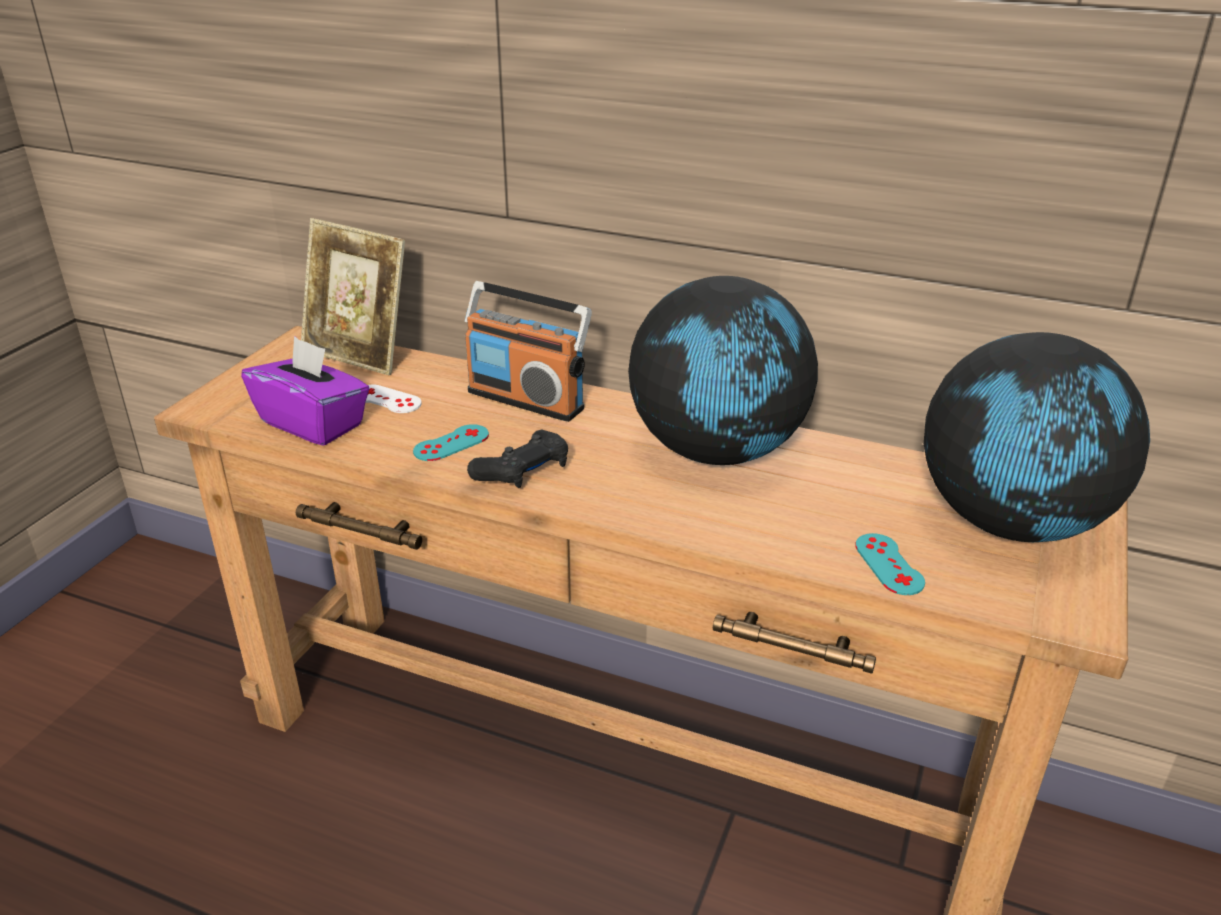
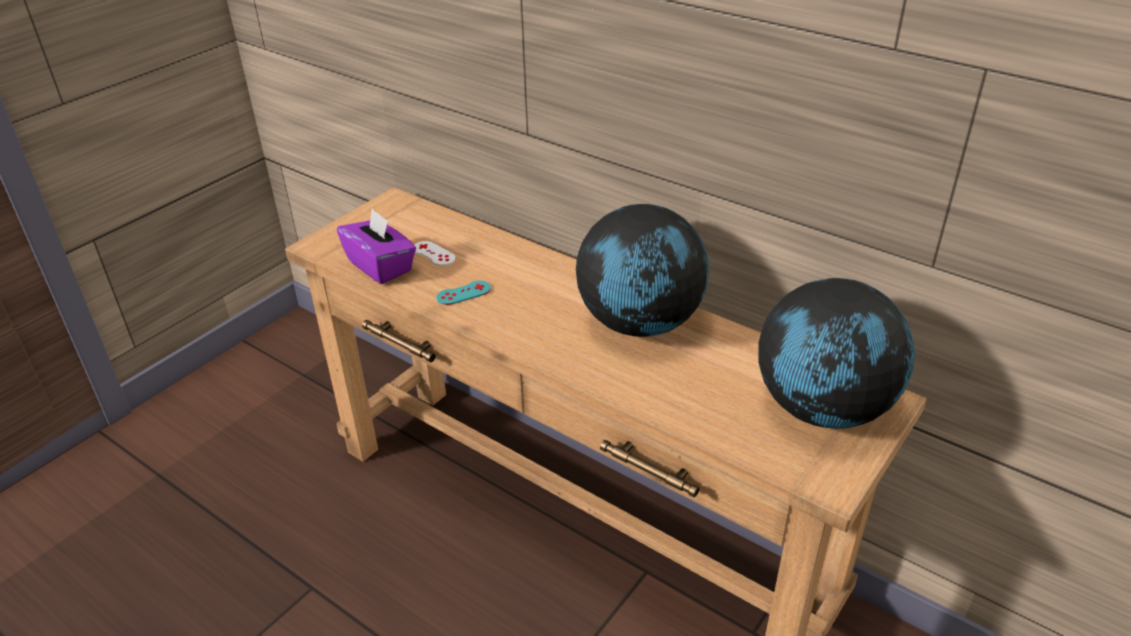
camera: 15 degrees right, 5 degrees up
picture frame [301,218,405,375] -> none
radio [464,281,592,422] -> none
black game controller [467,429,568,488] -> none
turquoise game controller [855,533,925,595] -> none

